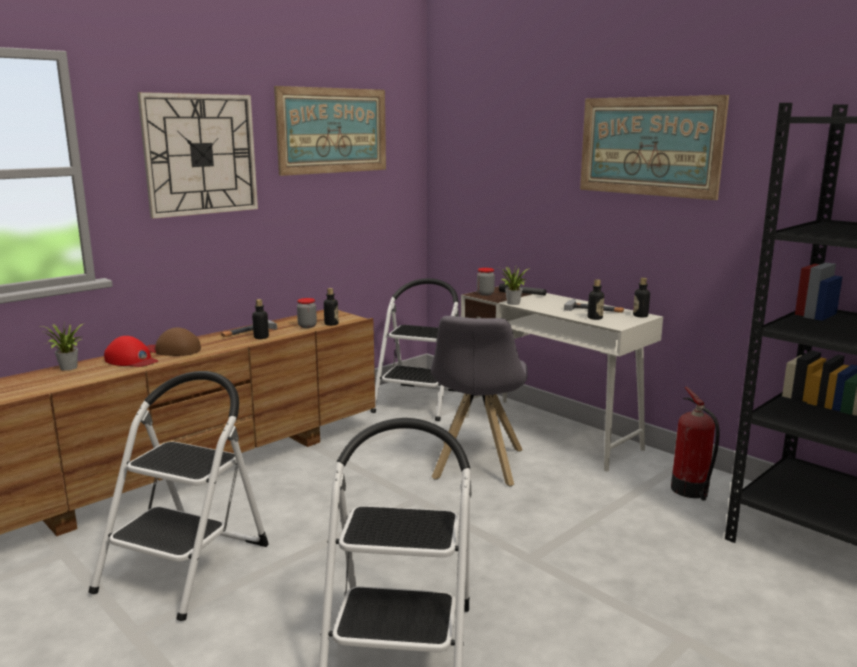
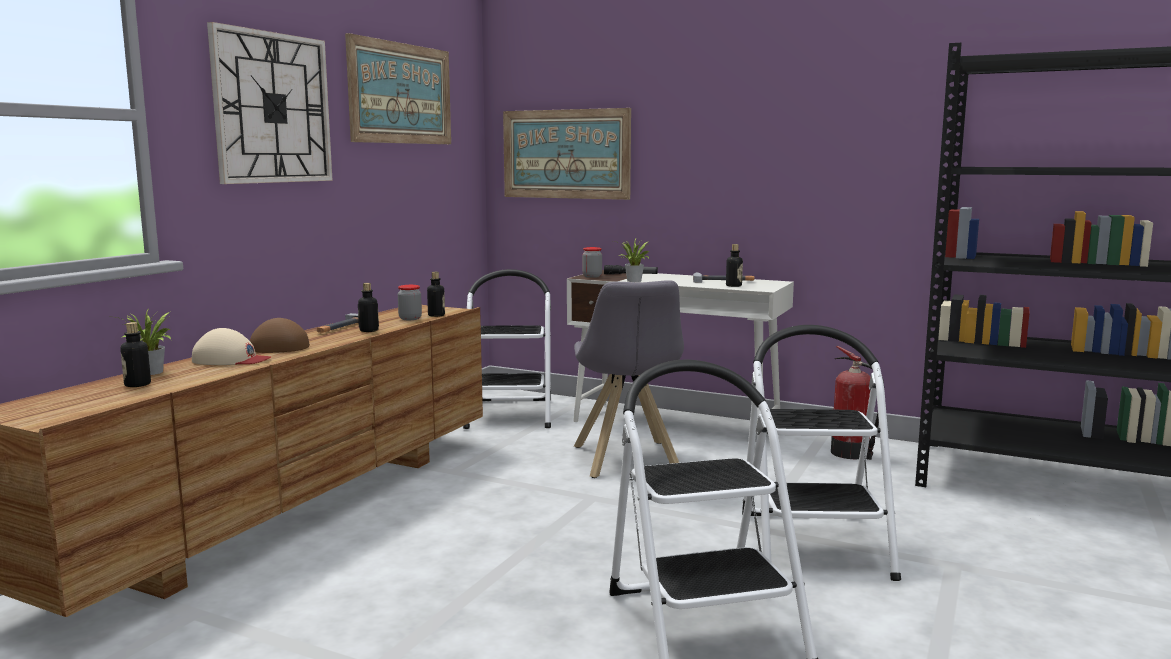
camera: 20 degrees left, 5 degrees down
step ladder [89,371,268,621] -> step ladder moved to [742,325,901,581]
red cap [104,336,158,367] -> beige cap [192,328,271,365]
picture [580,95,729,200] -> picture moved to [503,108,631,200]
bottle [633,278,650,317] -> bottle moved to [120,322,151,387]

